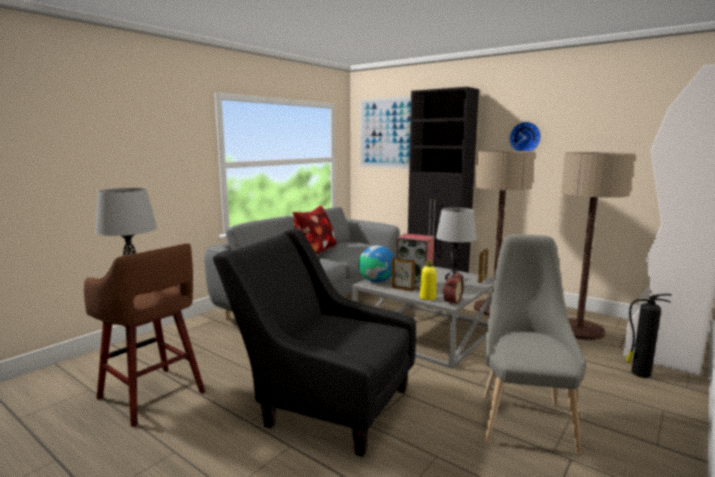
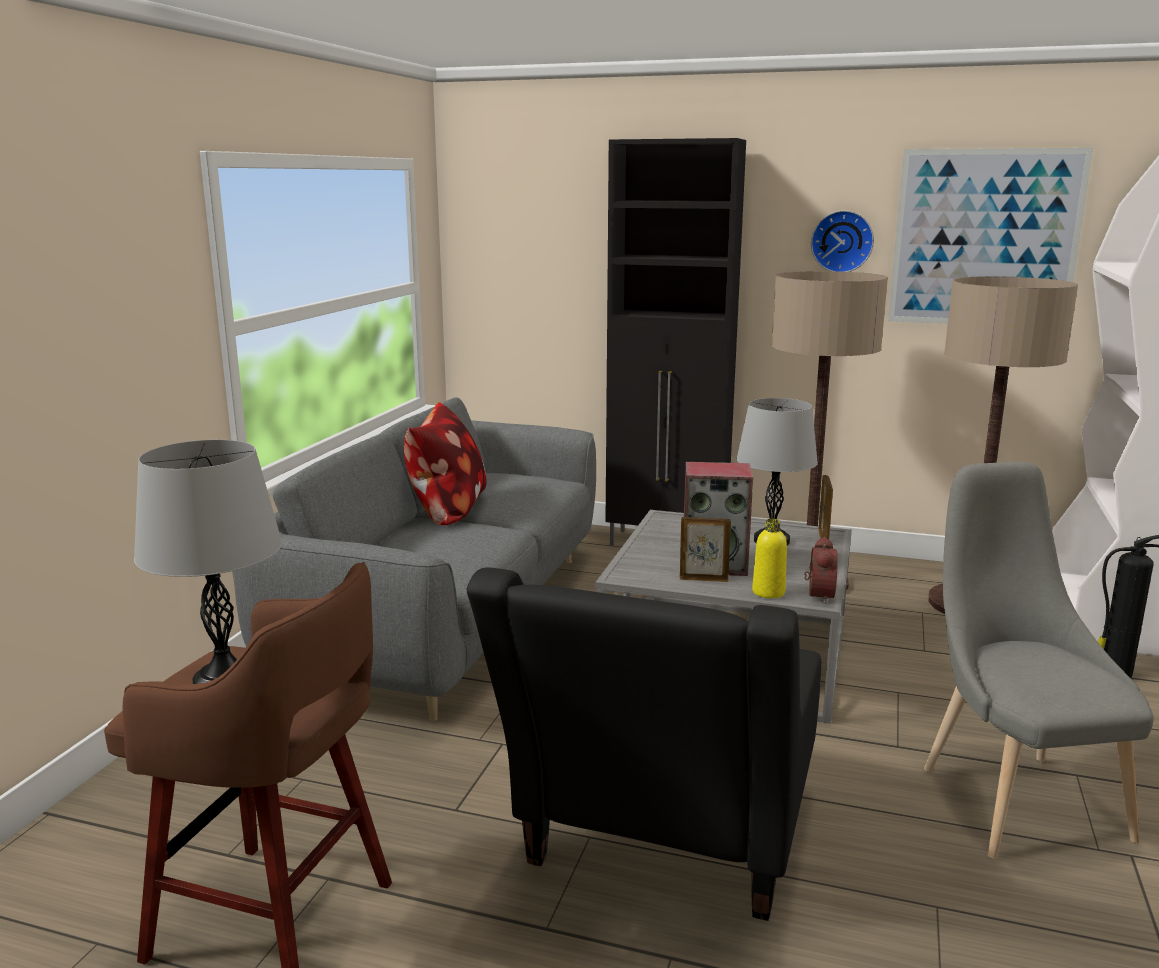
camera: 20 degrees left, 5 degrees up
black armchair [213,228,416,457] -> black armchair turned 75 degrees counterclockwise [466,567,821,921]
globe [359,246,395,282] -> none
picture [360,96,411,169] -> picture moved to [888,148,1093,324]

